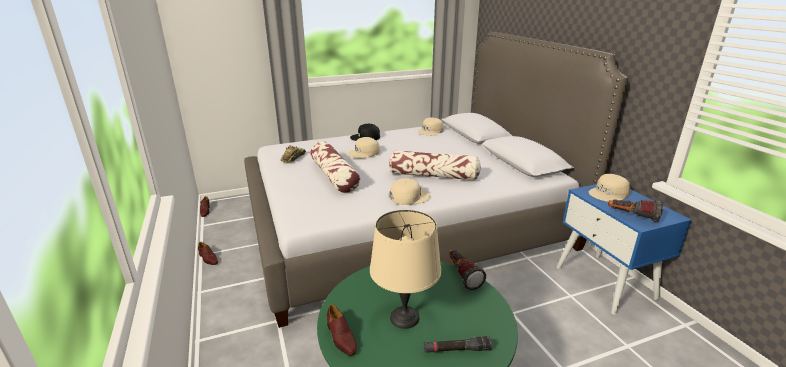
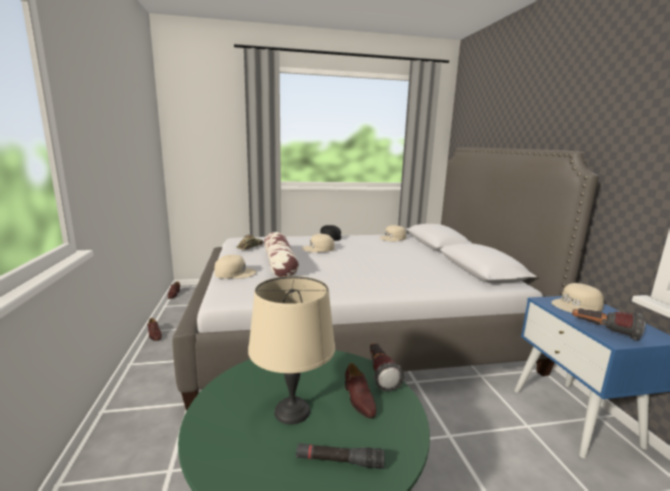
camera: 10 degrees right, 10 degrees down
brown shoe [327,304,357,356] -> brown shoe moved to [345,363,376,418]
pillow [389,150,481,180] -> none
beige cap [390,178,431,205] -> beige cap moved to [214,255,257,279]

